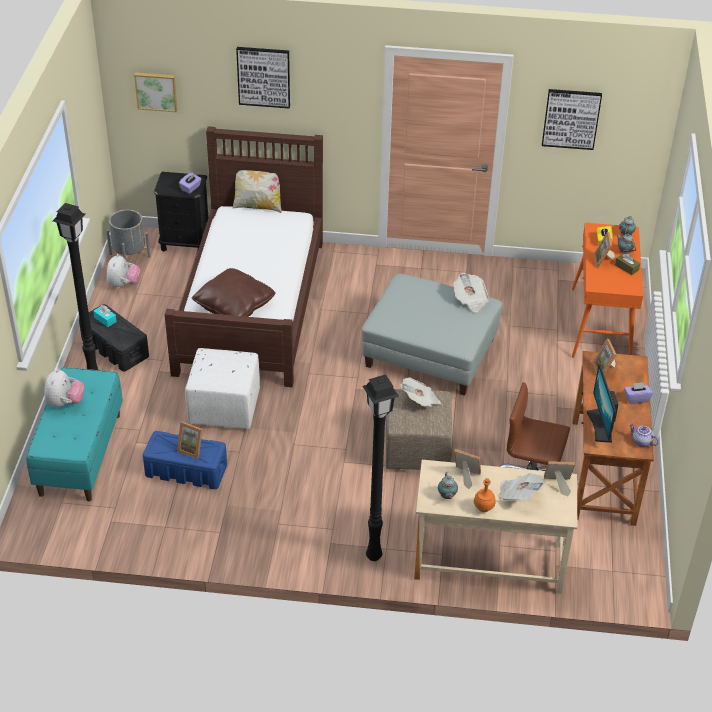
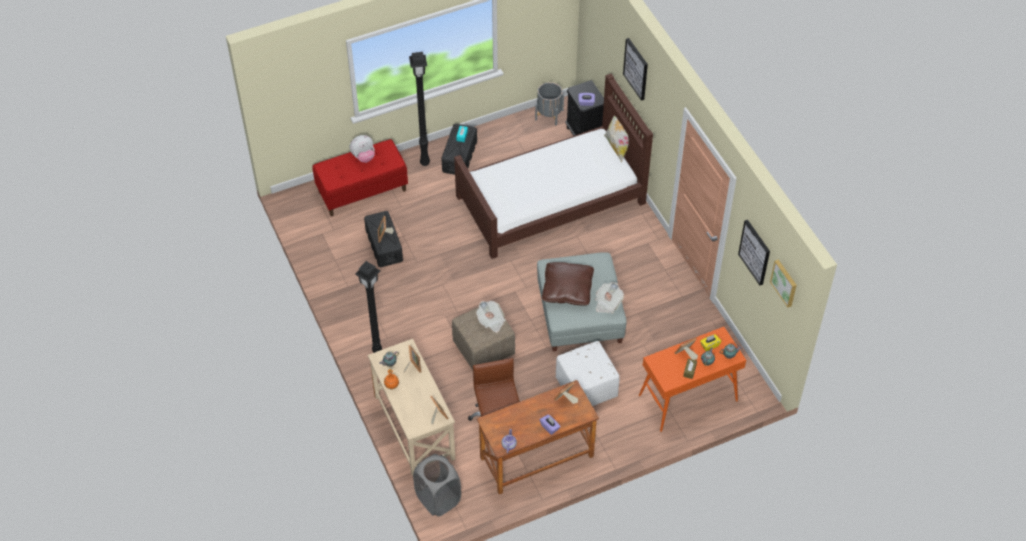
camera: 60 degrees right, 10 degrees up
turquoise bench [26,367,123,501] -> red bench [312,139,408,216]
plush toy [107,254,140,288] -> none
picture [134,72,178,112] -> picture moved to [770,260,797,307]
blue storage box [143,431,227,489] -> black storage box [364,211,403,267]
white ottoman [185,348,260,429] -> white ottoman moved to [556,341,620,406]
brown pillow [192,268,276,317] -> brown pillow moved to [542,262,594,306]
newspaper [499,473,544,501] -> none
monitor [586,364,618,443] -> none
none -> grey laundry basket [413,454,461,516]

